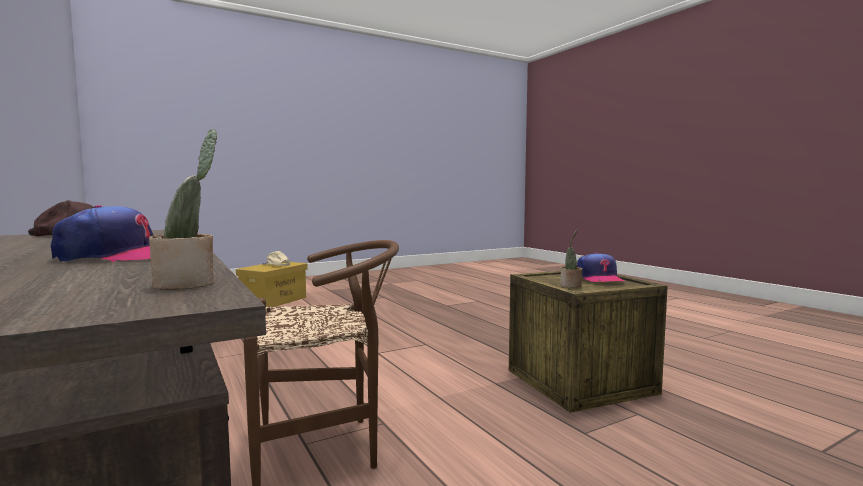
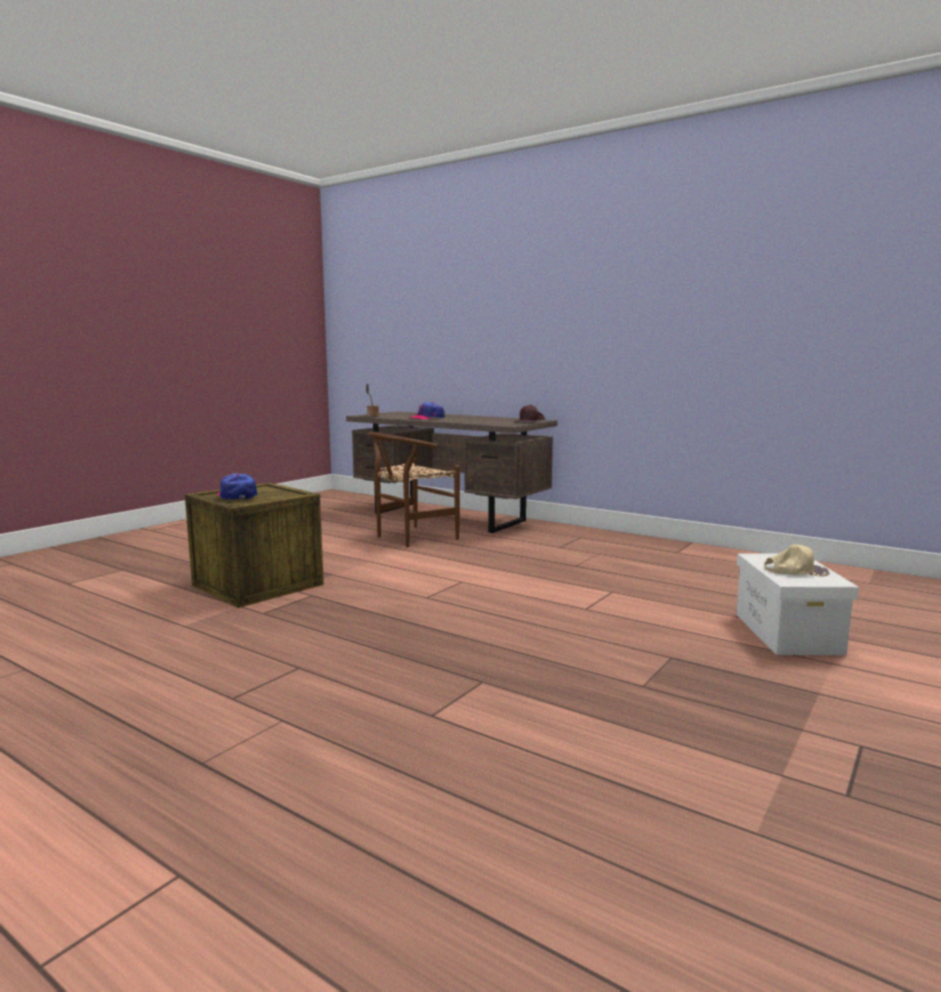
camera: 155 degrees right, 5 degrees up
yellow storage box [236,262,308,307] -> white storage box [736,553,859,655]
potted plant [560,230,583,288] -> none

